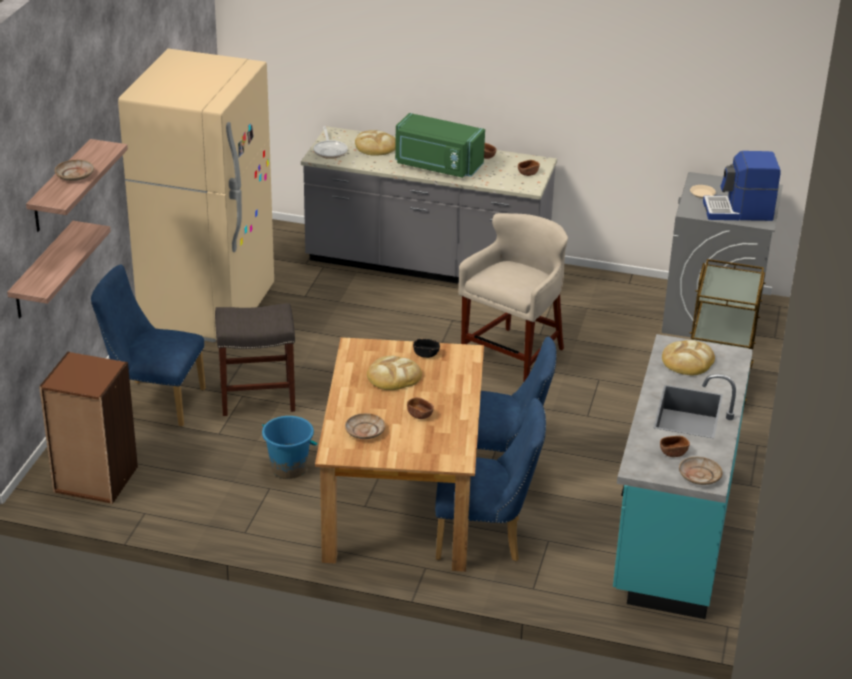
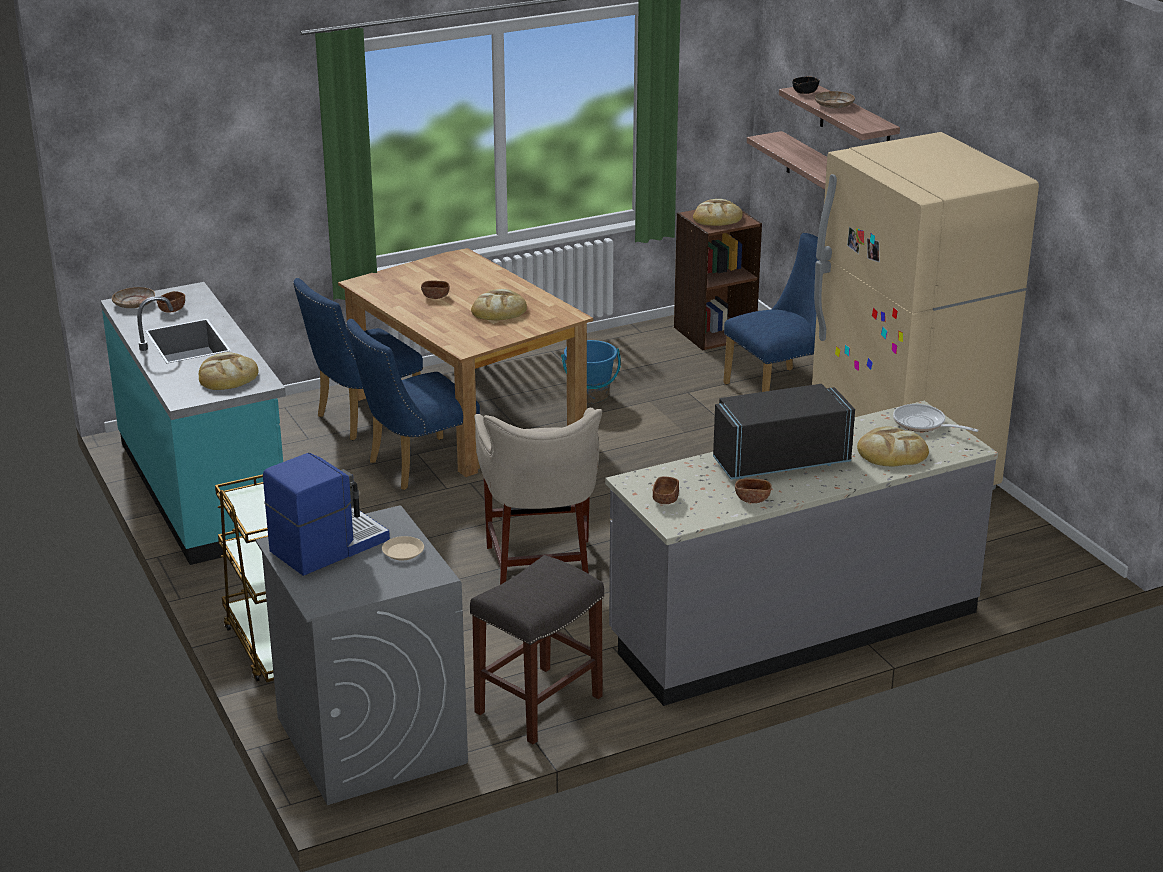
camera: 140 degrees right, 5 degrees down
grey stool [215,303,295,416] -> grey stool moved to [470,555,604,744]
beige plate [345,413,385,439] -> none
green microwave [395,113,485,178] -> black microwave [713,384,855,480]
black bowl [413,339,440,358] -> black bowl moved to [792,76,820,94]
none -> bread [693,199,743,226]

